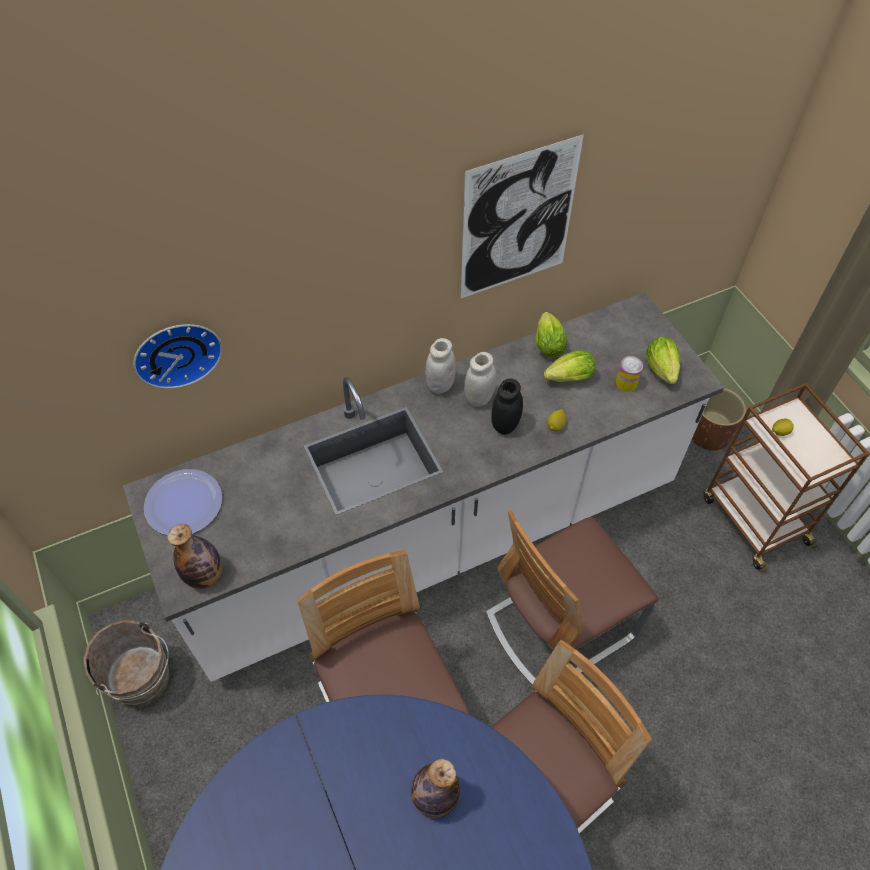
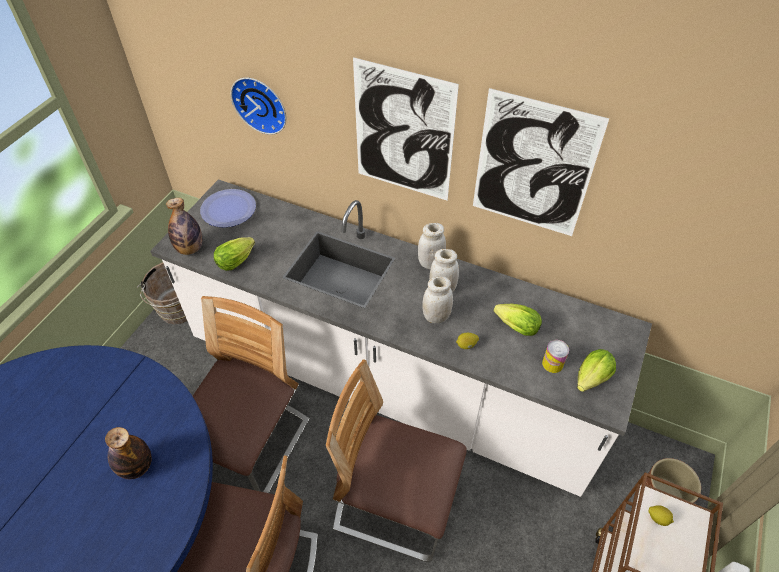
camera: 50 degrees right, 5 degrees down
black jar [491,379,523,435] -> white jar [422,276,453,323]
lettuce [536,312,567,357] -> lettuce moved to [214,237,255,271]
none -> picture [353,57,459,201]

